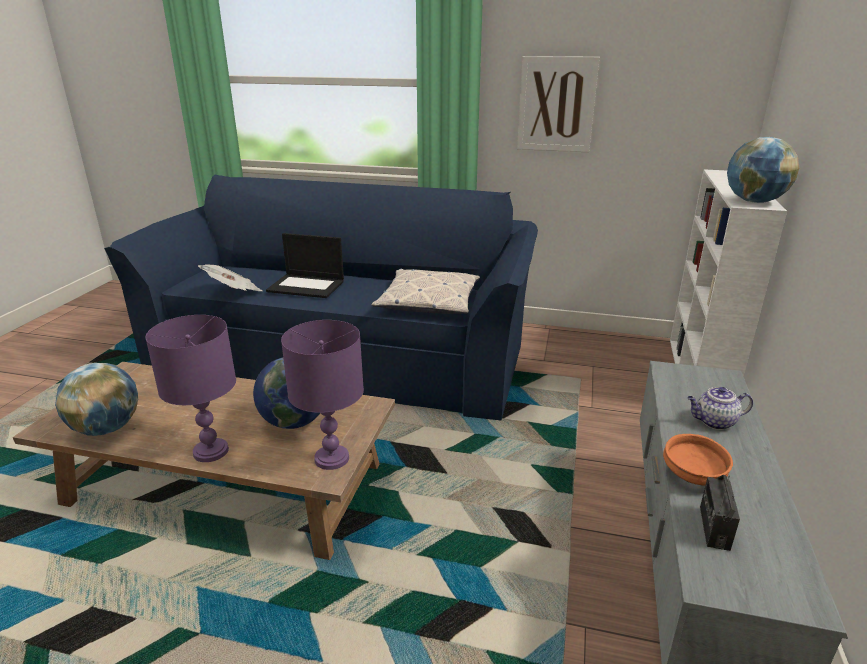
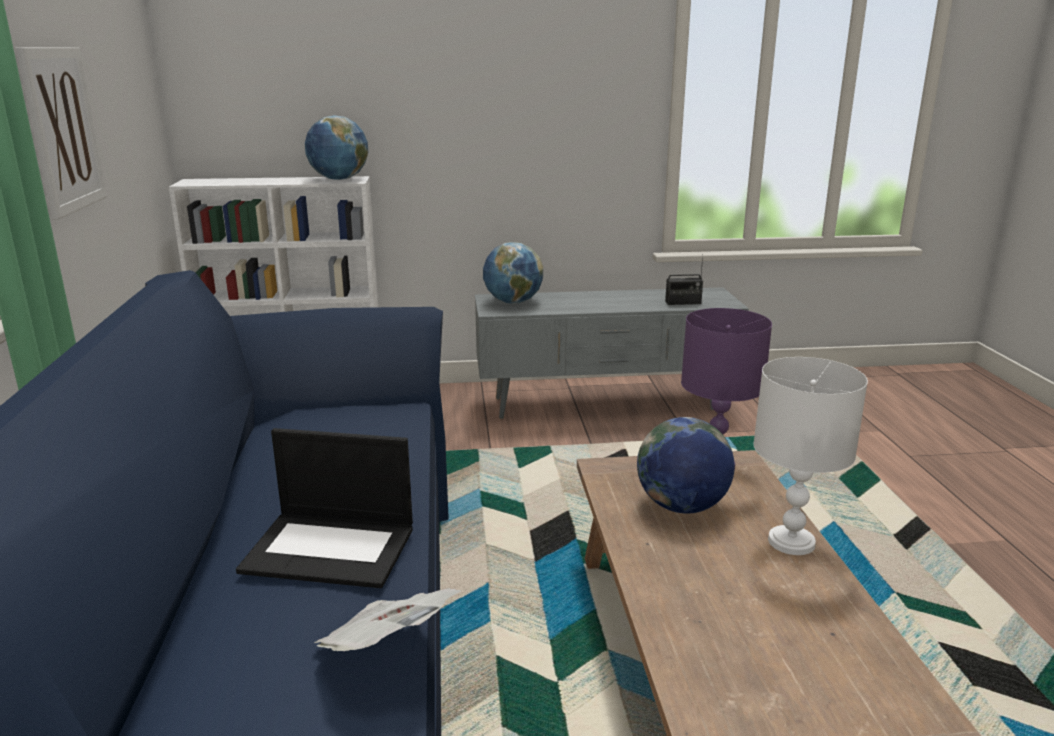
camera: 110 degrees left, 5 degrees down
globe [55,363,138,436] -> globe moved to [483,242,543,304]
purple table lamp [146,315,236,462] -> white table lamp [753,357,868,555]
laptop [266,233,344,298] -> laptop turned 105 degrees clockwise [236,428,413,588]
pillow [371,268,480,314] -> none
orange bowl [663,434,733,485] -> none
teapot [687,387,753,430] -> none

